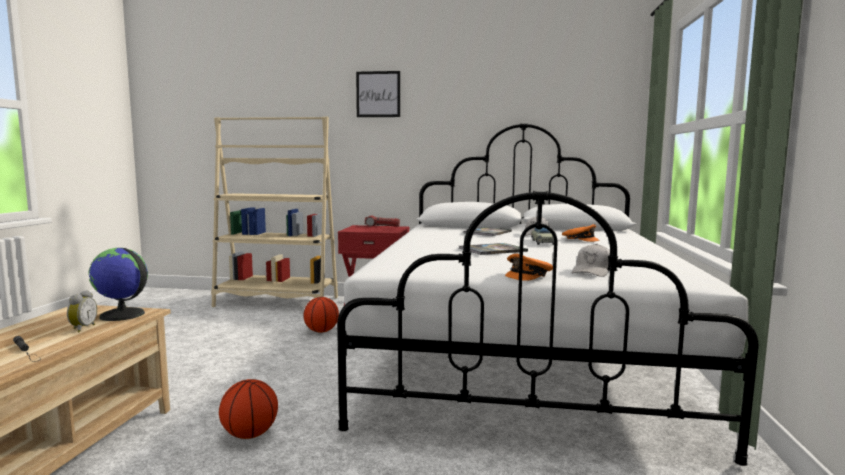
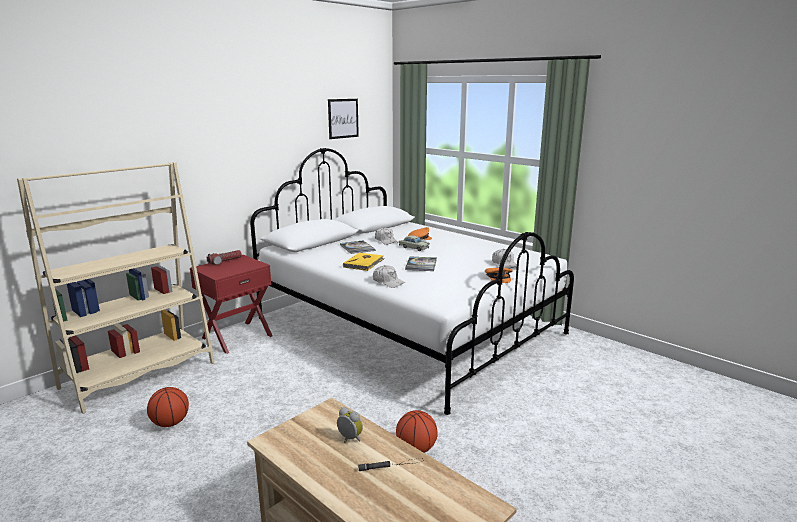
camera: 55 degrees left, 10 degrees up
globe [89,248,148,321] -> none
basketball [304,297,339,333] -> basketball moved to [147,387,189,427]
picture [356,71,400,117] -> picture moved to [328,99,359,139]
none -> yellow book [343,252,385,271]
none -> white cap [373,265,405,288]

